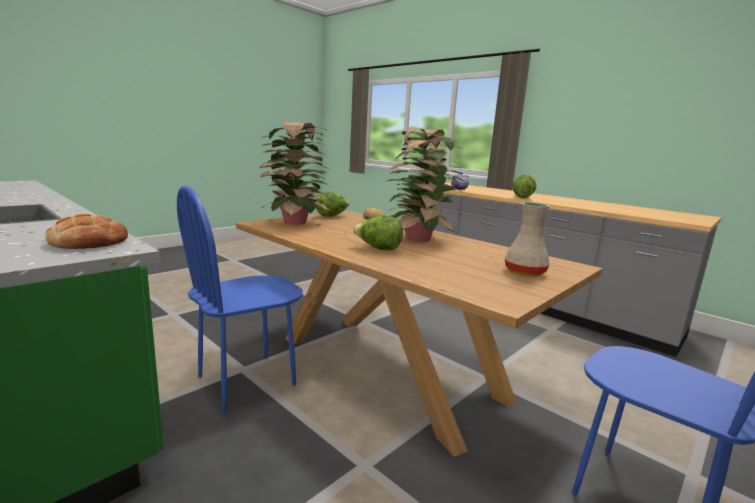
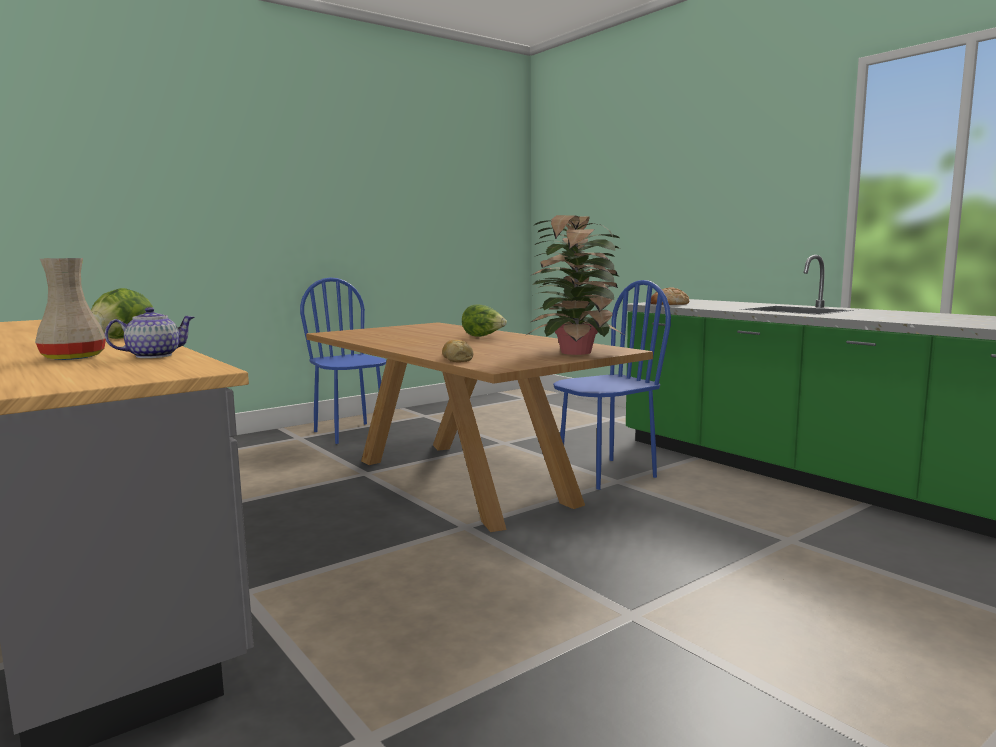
camera: 170 degrees left, 5 degrees down
lettuce [316,192,350,217] -> none
potted plant [384,127,464,242] -> none
beige vase [505,202,549,276] -> beige vase moved to [35,258,106,360]

